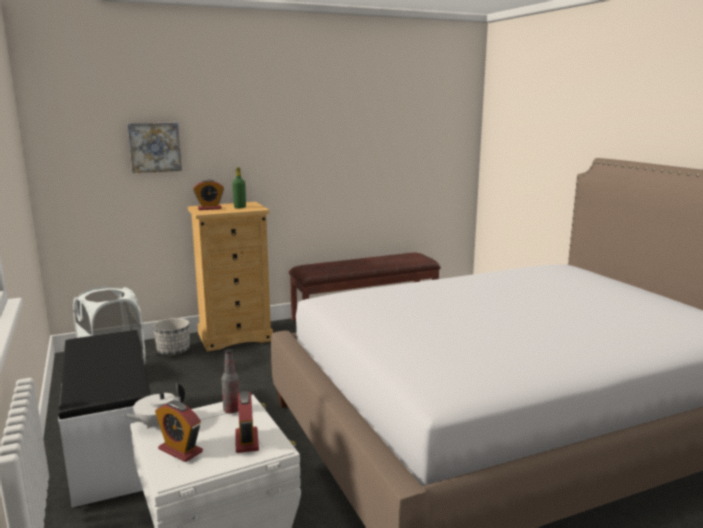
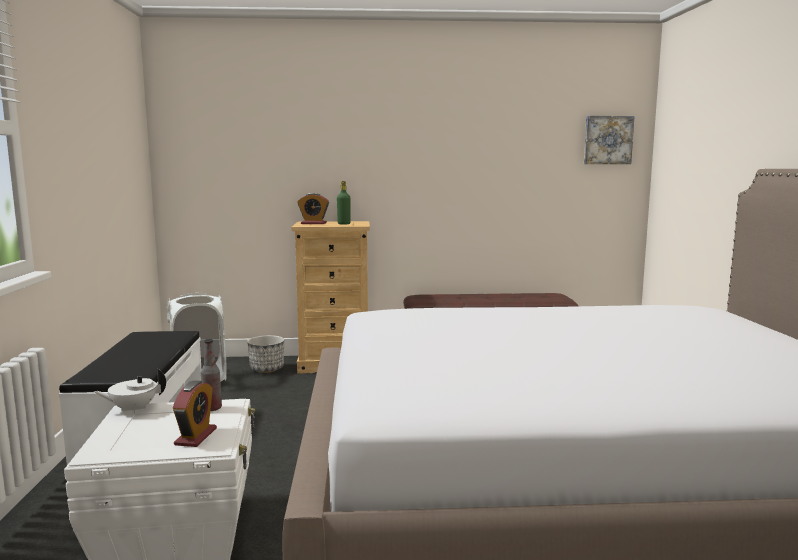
camera: 20 degrees right, 5 degrees down
picture [127,123,182,173] -> picture moved to [584,116,634,164]
alarm clock [155,400,203,462] -> none

